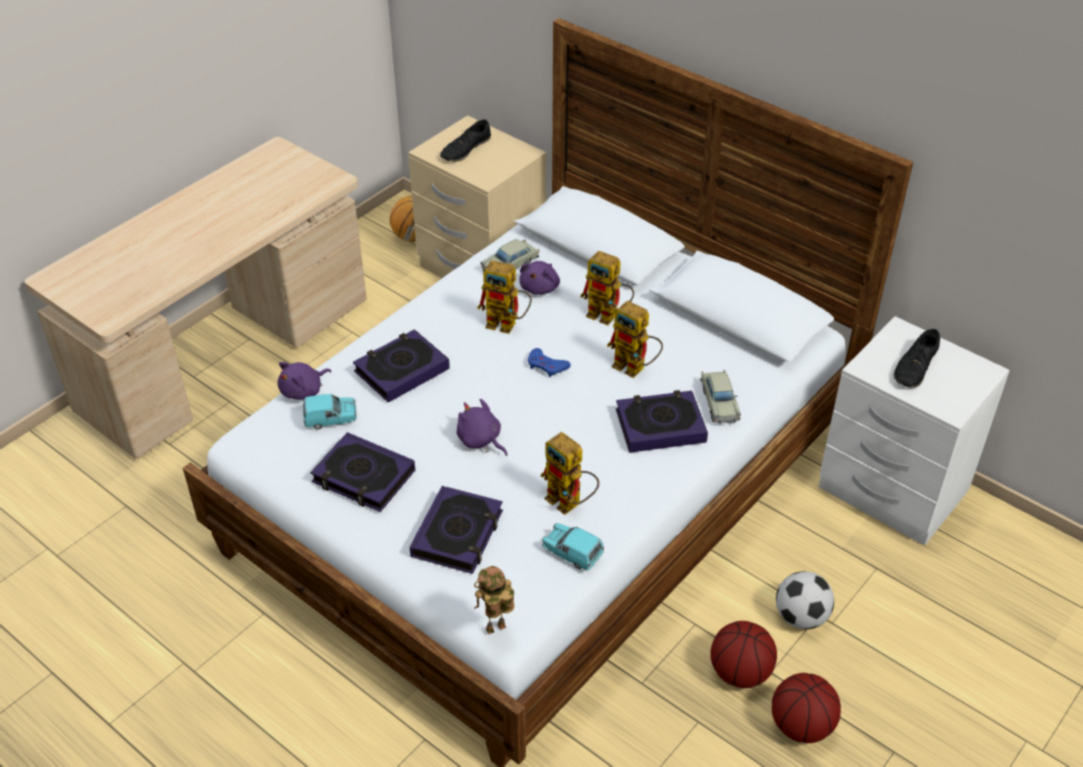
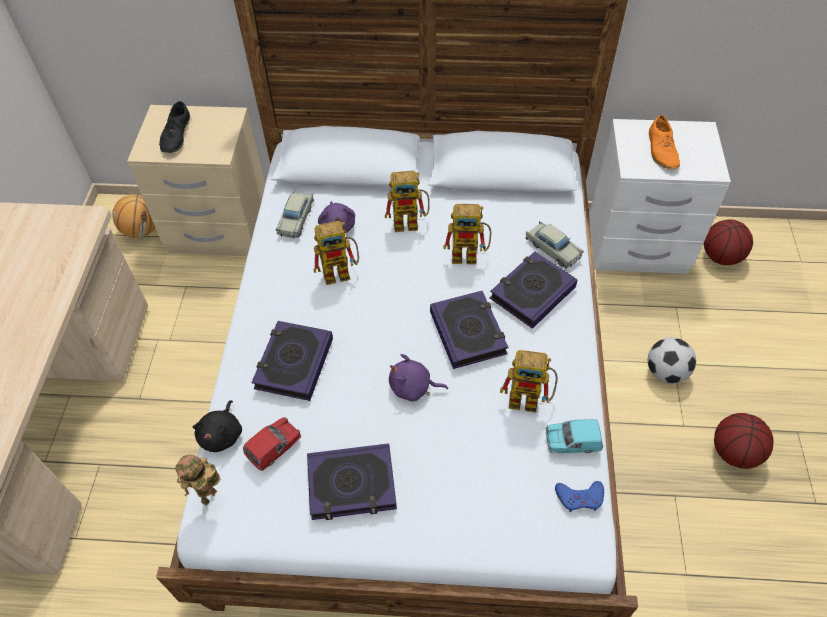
camera: 35 degrees left, 10 degrees up
purple plush toy [277,362,331,400] -> black plush toy [193,400,242,452]
turquoise toy car [303,394,357,430] -> red toy car [243,417,301,471]
book [410,486,503,574] -> book moved to [430,291,509,369]
toy robot [474,566,515,634] -> toy robot moved to [175,455,220,506]
blue game controller [528,348,571,377] -> blue game controller moved to [555,481,604,512]
basketball [711,621,777,688] -> basketball moved to [704,219,753,265]
black shoe [894,329,940,388] -> orange shoe [649,115,680,169]

